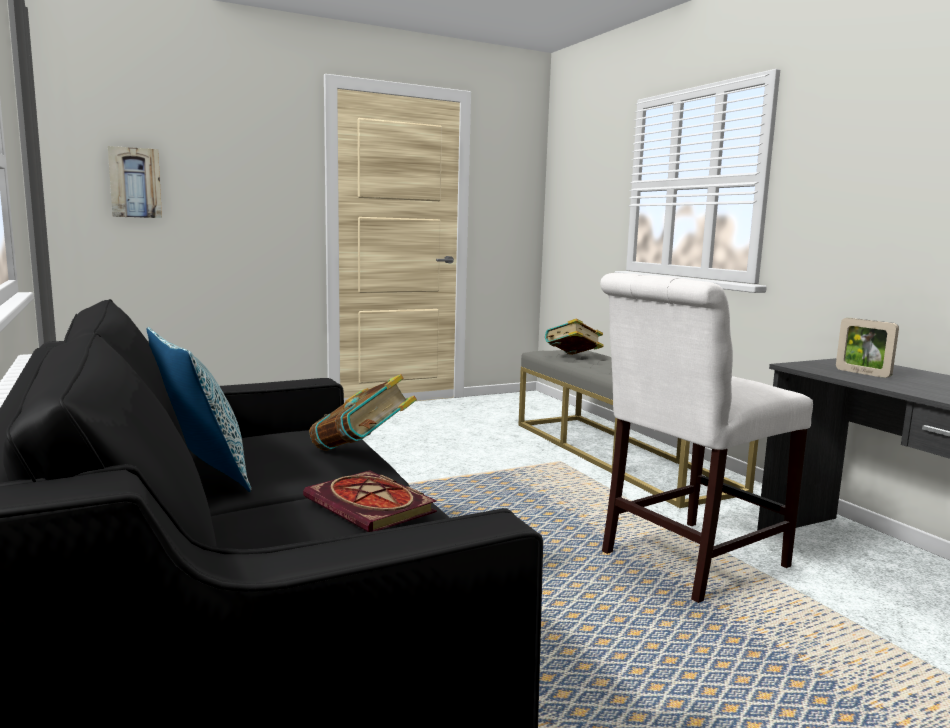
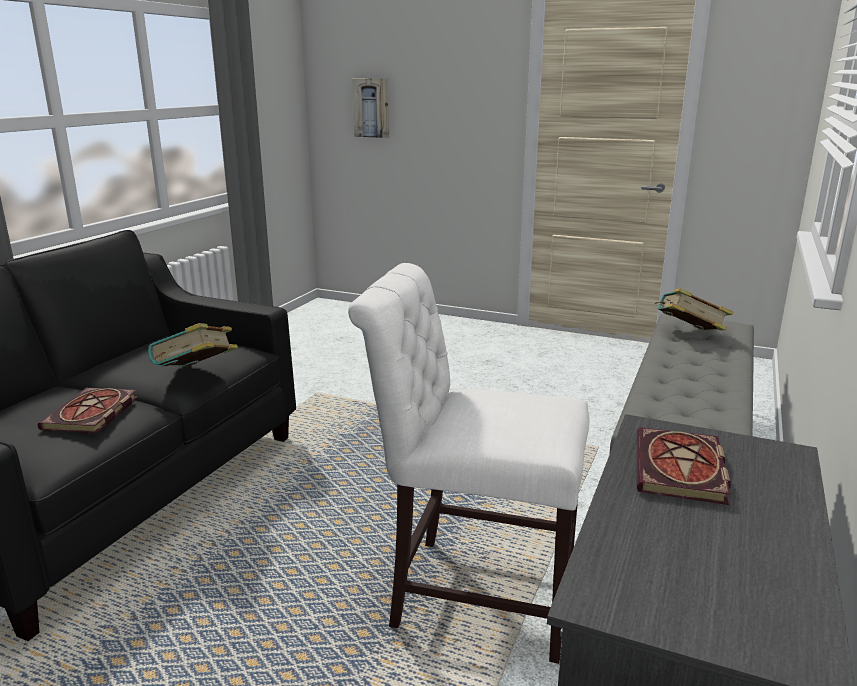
camera: 50 degrees right, 10 degrees up
pillow [147,327,252,492] -> none
picture frame [836,318,899,378] -> book [637,427,731,505]

